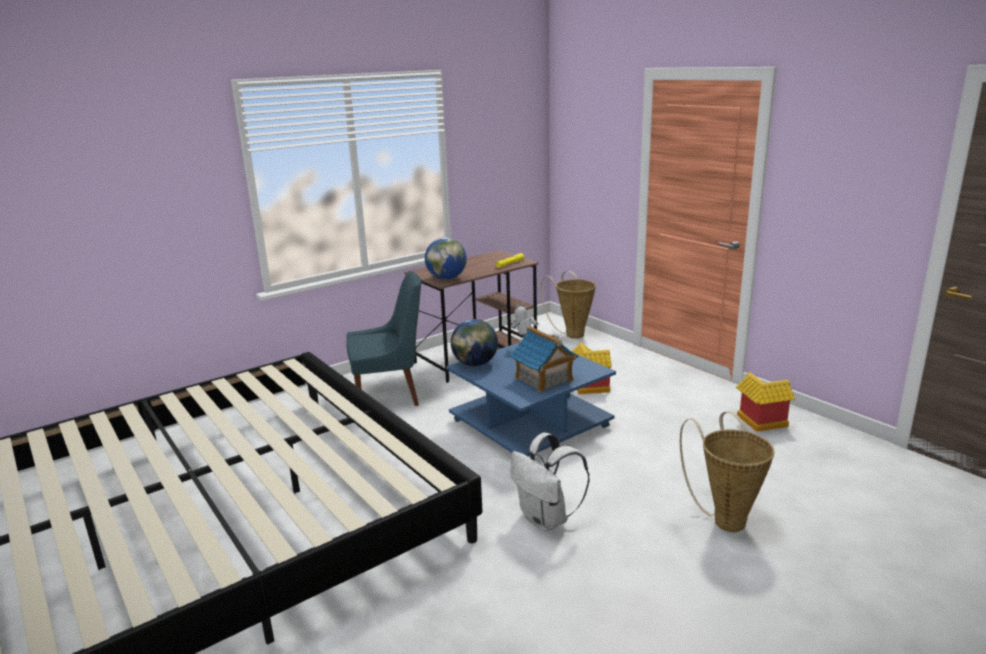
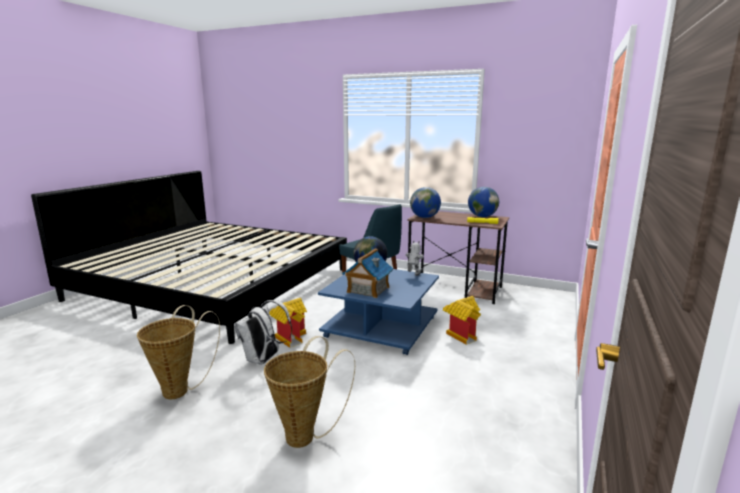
camera: 60 degrees right, 5 degrees down
basket [540,271,596,339] -> basket moved to [137,305,220,399]
toy house [736,373,795,432] -> toy house moved to [269,298,307,348]
none -> globe [468,187,499,217]

